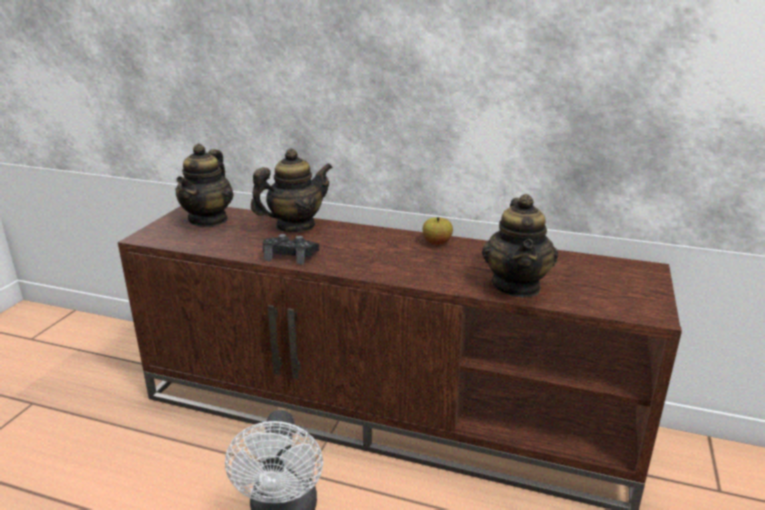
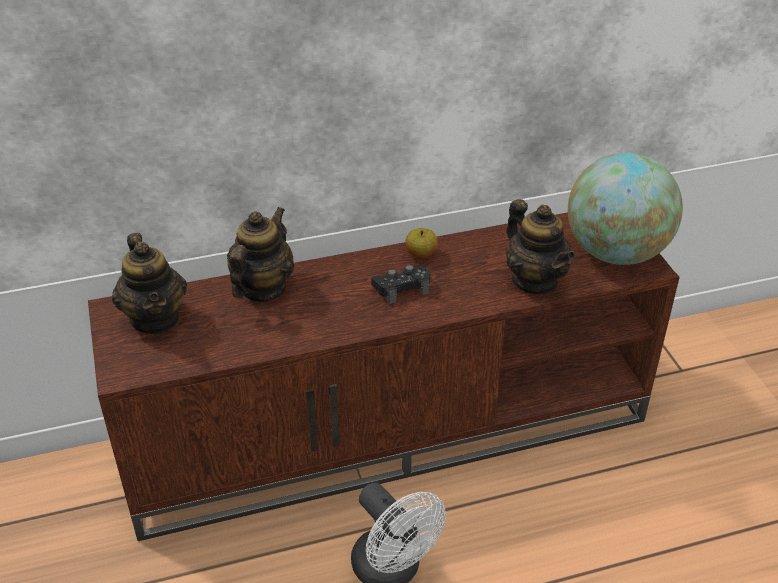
camera: 35 degrees left, 15 degrees up
black game controller [263,234,319,265] -> black game controller moved to [371,265,430,304]
none -> globe [568,152,683,265]

